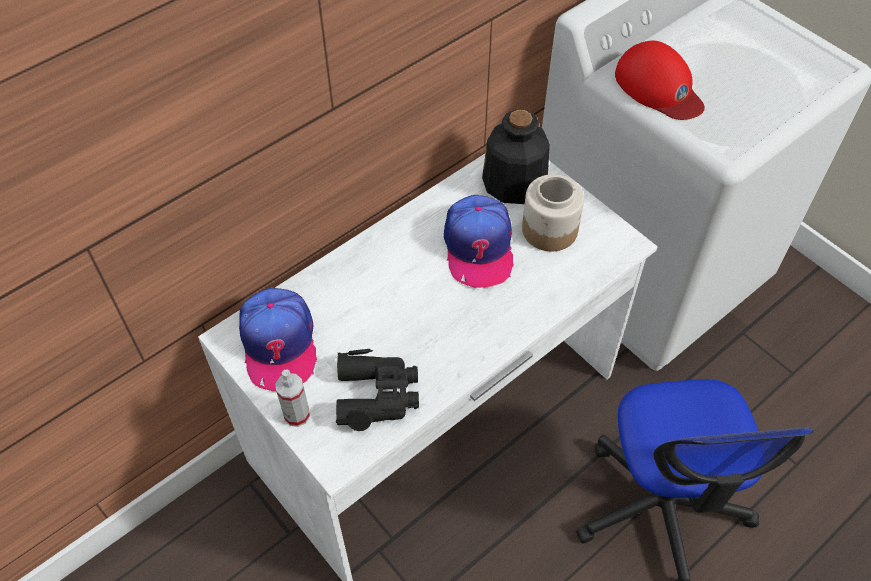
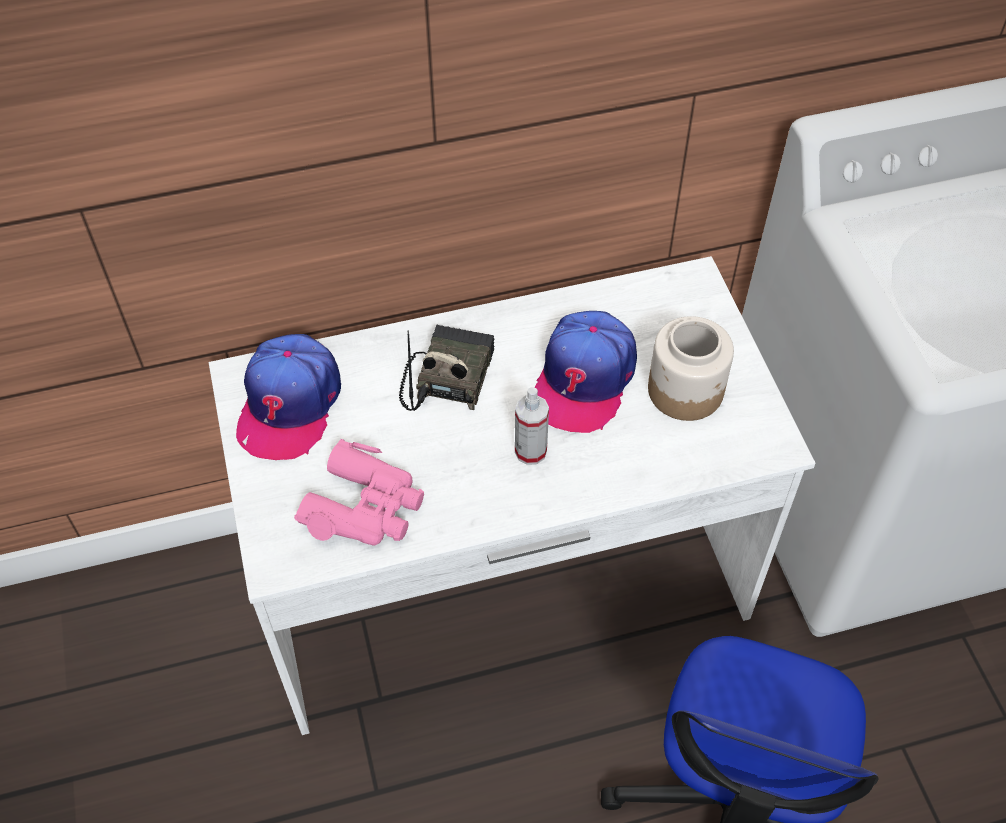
camera: 25 degrees right, 0 degrees up
spray bottle [275,369,310,427] -> spray bottle moved to [515,387,549,465]
black binoculars [336,349,419,431] -> pink binoculars [294,439,424,546]
bottle [482,109,550,204] -> none
red cap [615,40,705,120] -> none
none -> radio [399,325,494,411]

